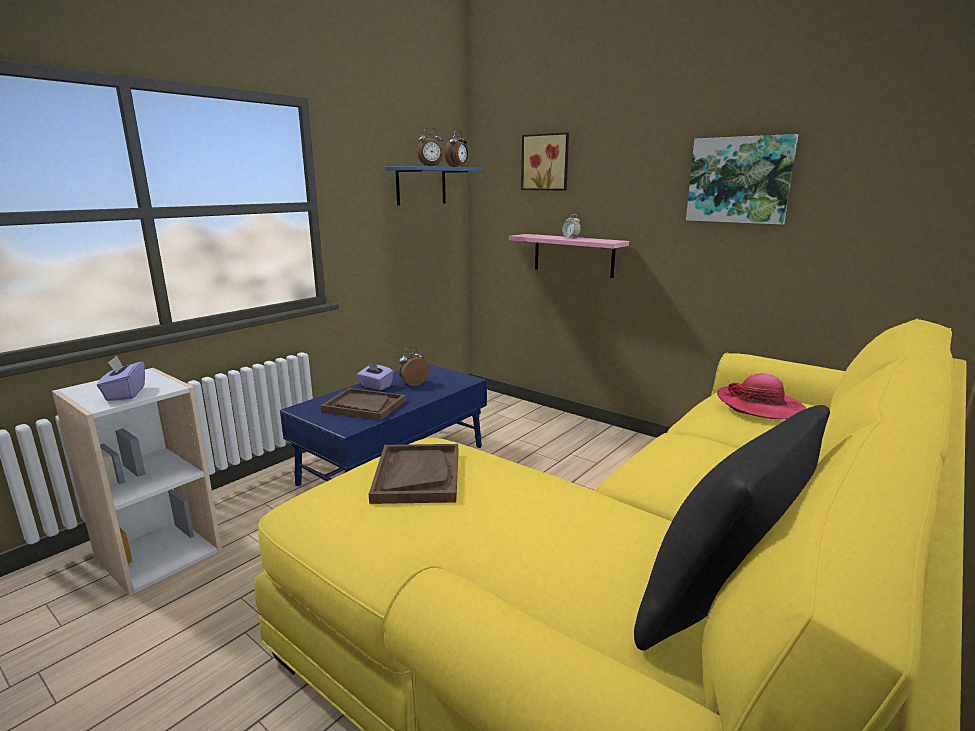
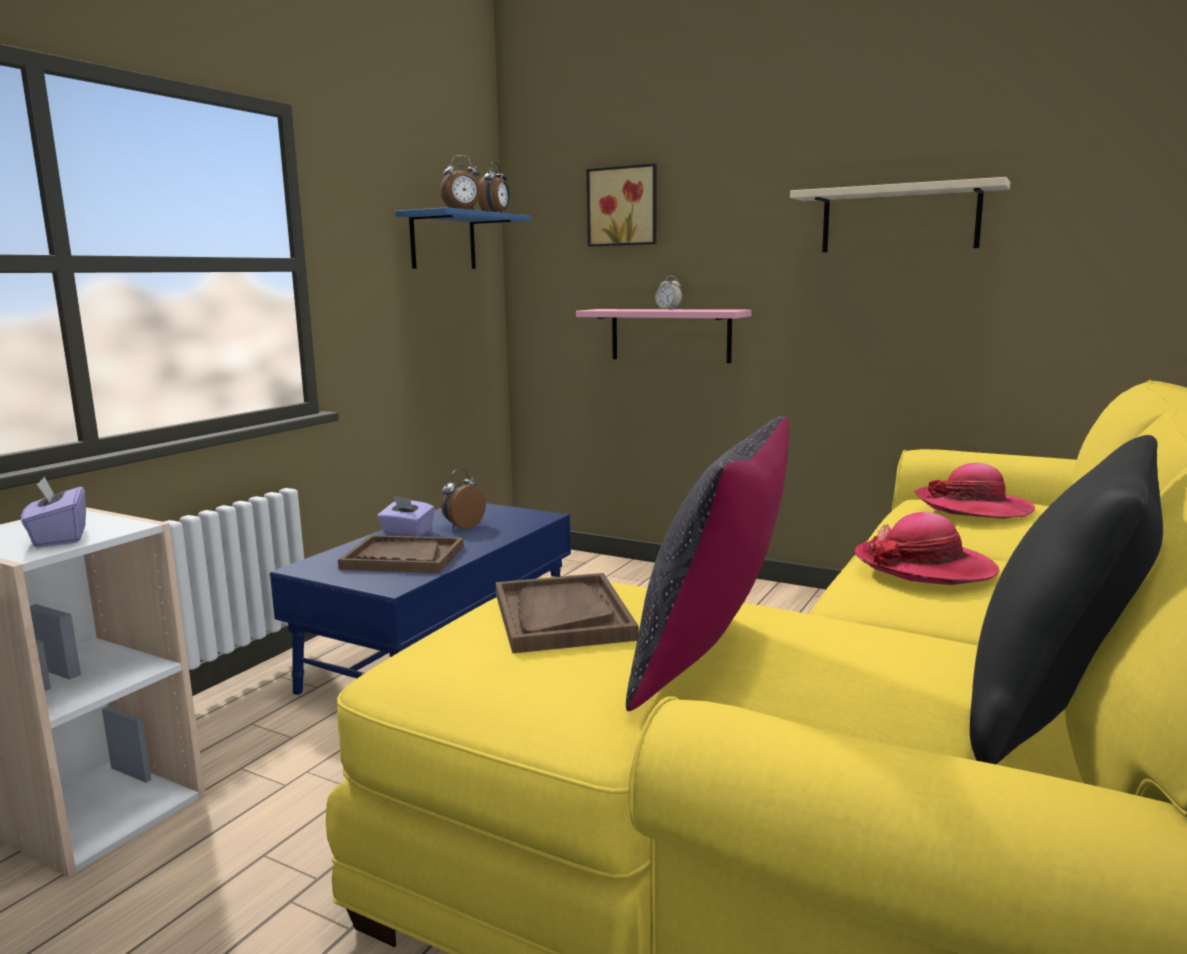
camera: 10 degrees left, 5 degrees down
picture [686,134,798,225] -> beige shelf [790,177,1011,252]
none -> black pillow [626,416,790,711]
none -> hat [855,512,999,585]

